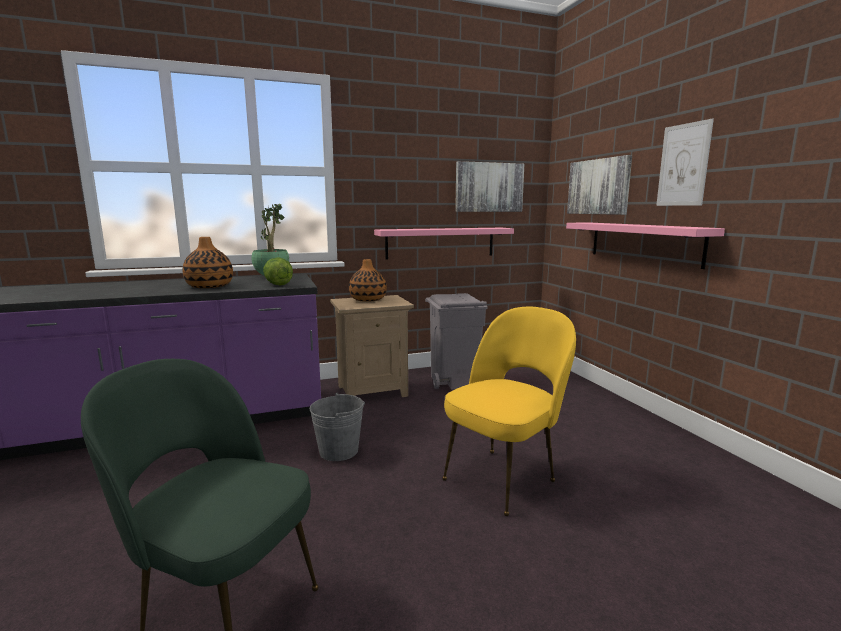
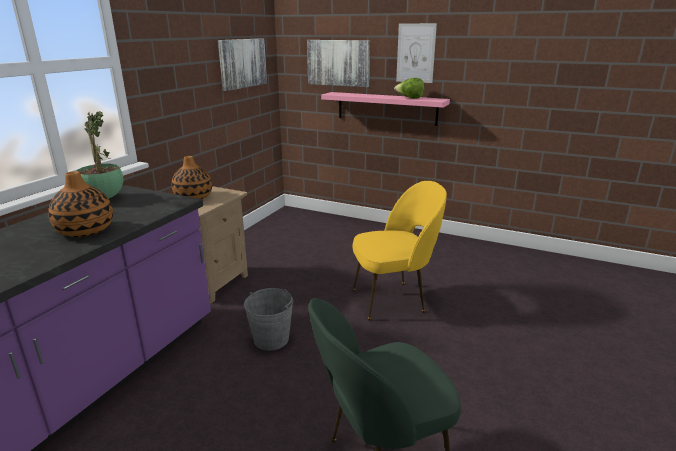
camera: 45 degrees left, 10 degrees up
lettuce [263,257,293,286] -> lettuce moved to [394,78,425,99]
pink shelf [374,228,514,259] -> none
grey trash can [425,293,488,390] -> none
yellow chair [442,307,576,516] -> yellow chair turned 75 degrees clockwise [353,181,447,321]

